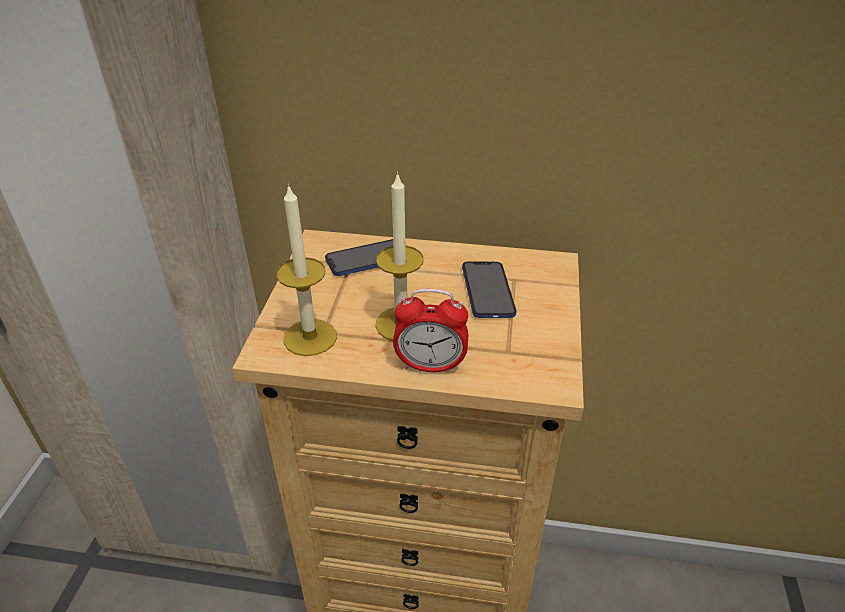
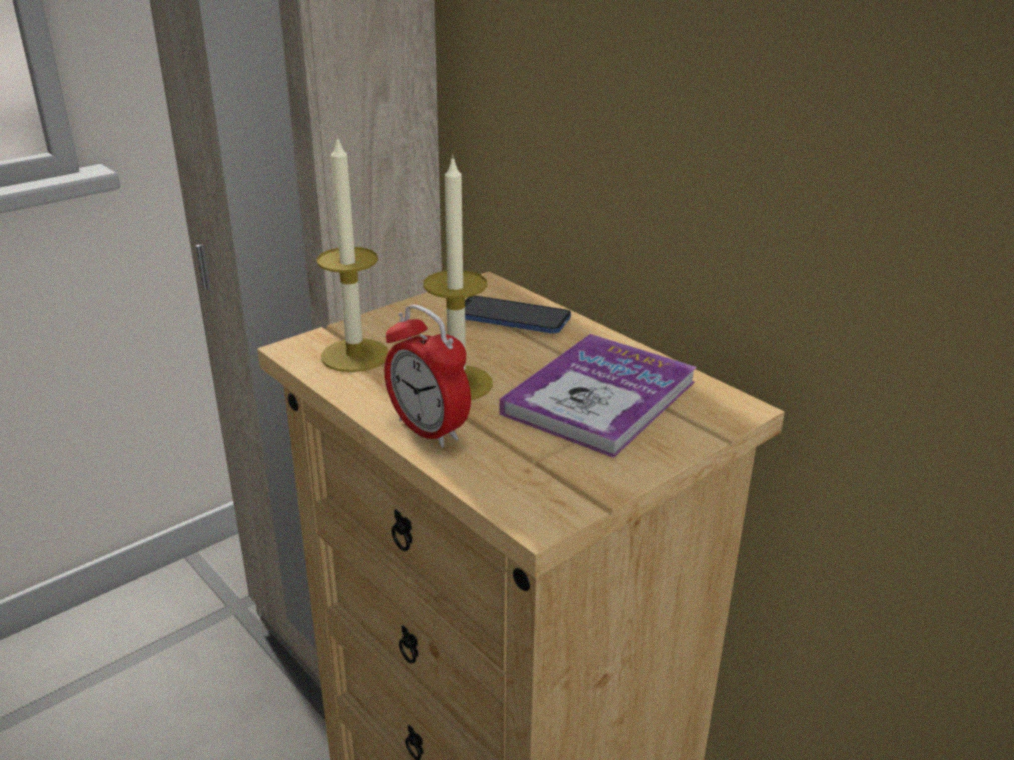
camera: 40 degrees right, 10 degrees down
phone [462,261,517,318] -> book [499,334,696,458]

